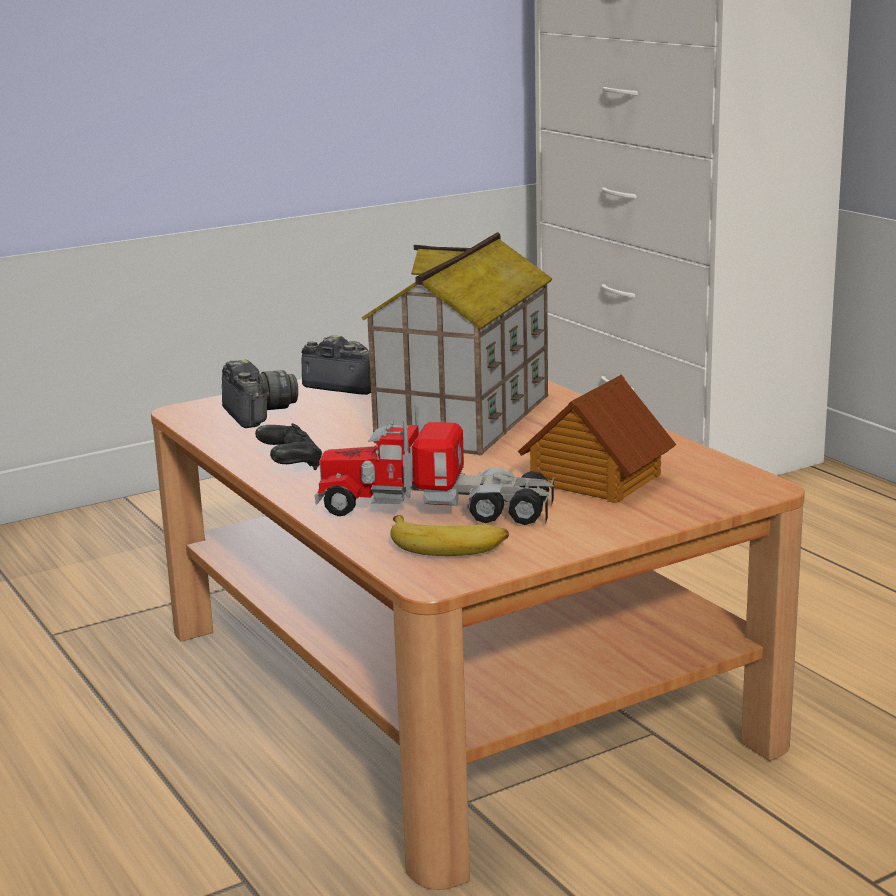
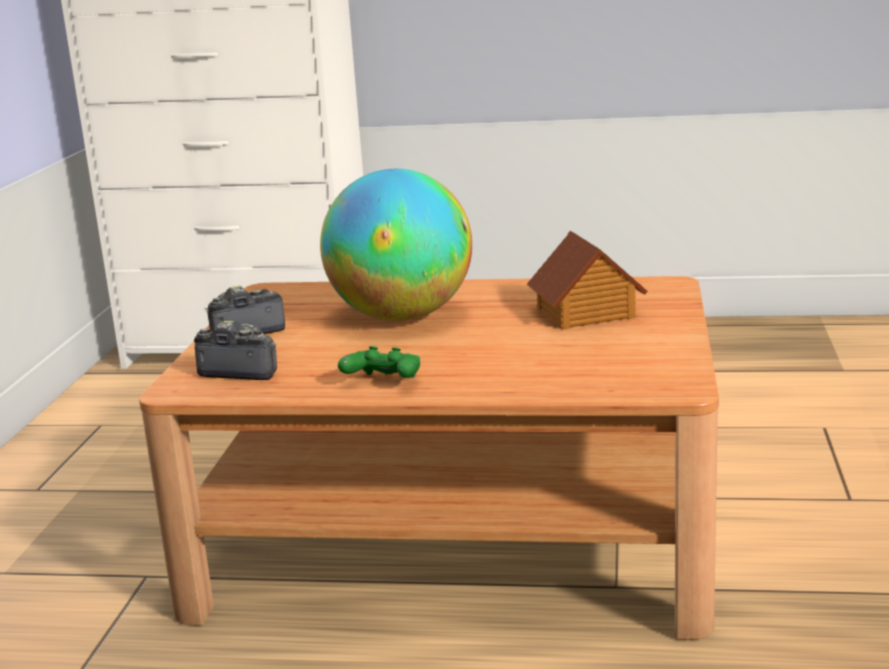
camera: 50 degrees left, 0 degrees up
black game controller [255,423,323,470] -> green game controller [338,346,420,378]
toy truck [315,404,555,525] -> none
toy house [362,232,552,456] -> globe [320,169,472,321]
banana [390,515,509,556] -> none

